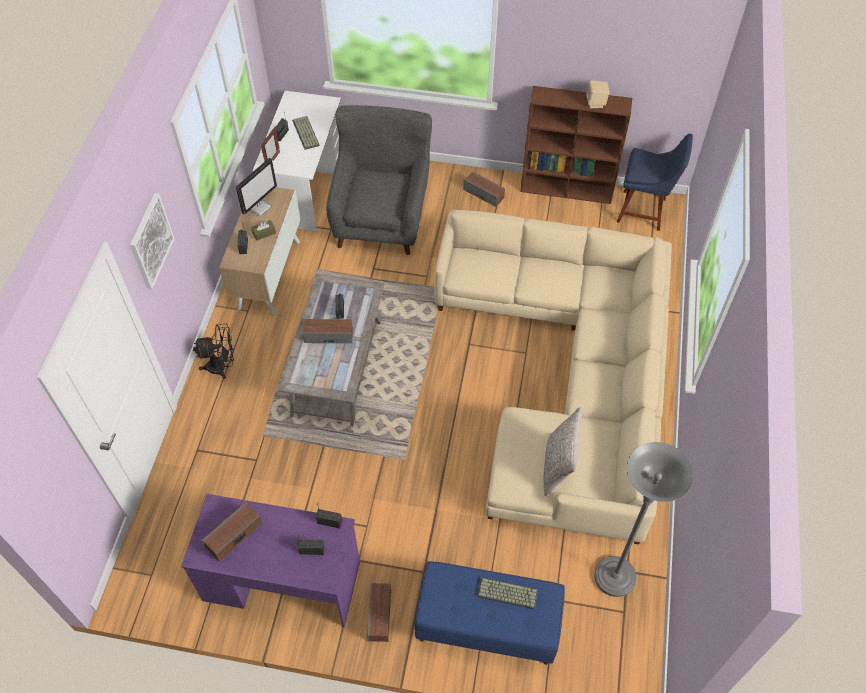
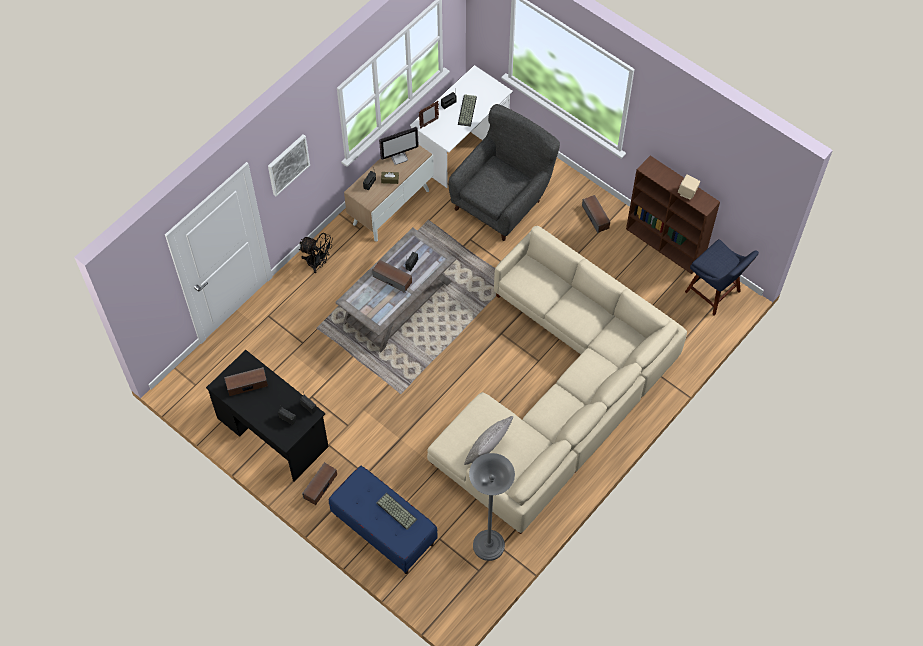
camera: 30 degrees right, 5 degrees up
purple desk [181,494,360,627] -> black desk [206,350,329,481]

